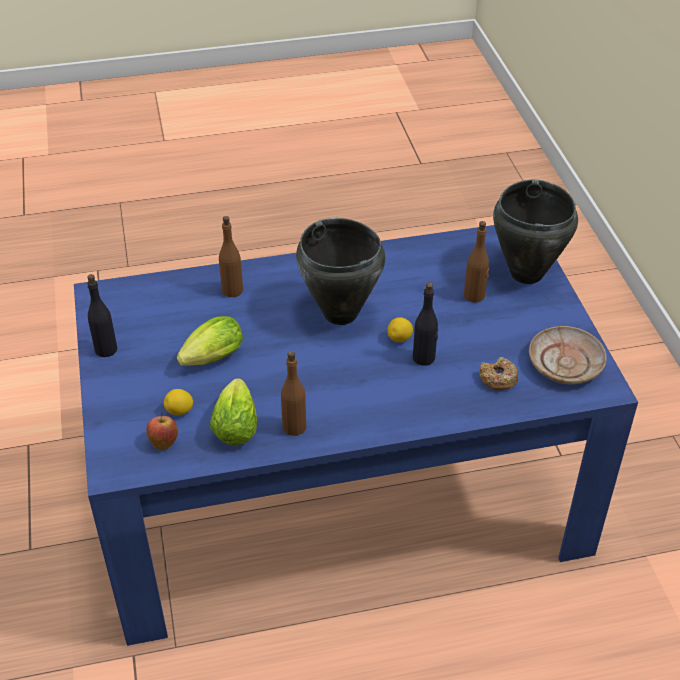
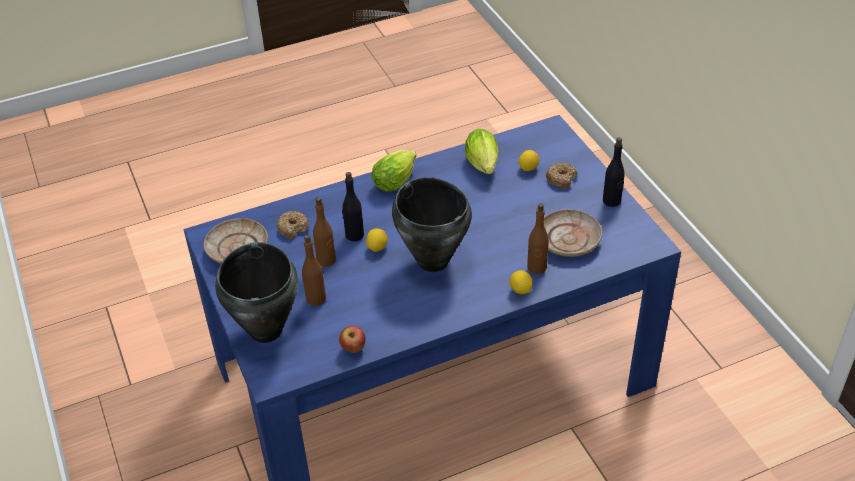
camera: 170 degrees right, 0 degrees up
apple [146,412,178,450] -> apple moved to [339,326,366,353]
lettuce [177,316,243,366] -> lettuce moved to [371,150,416,192]
brown bottle [281,351,306,436] -> brown bottle moved to [313,197,336,267]
none -> lemon [510,270,532,294]
none -> beige plate [544,209,602,257]
none -> donut [546,163,577,189]

